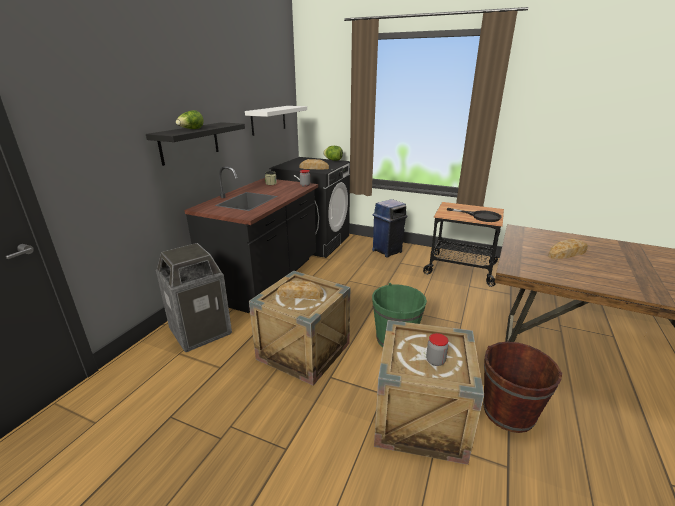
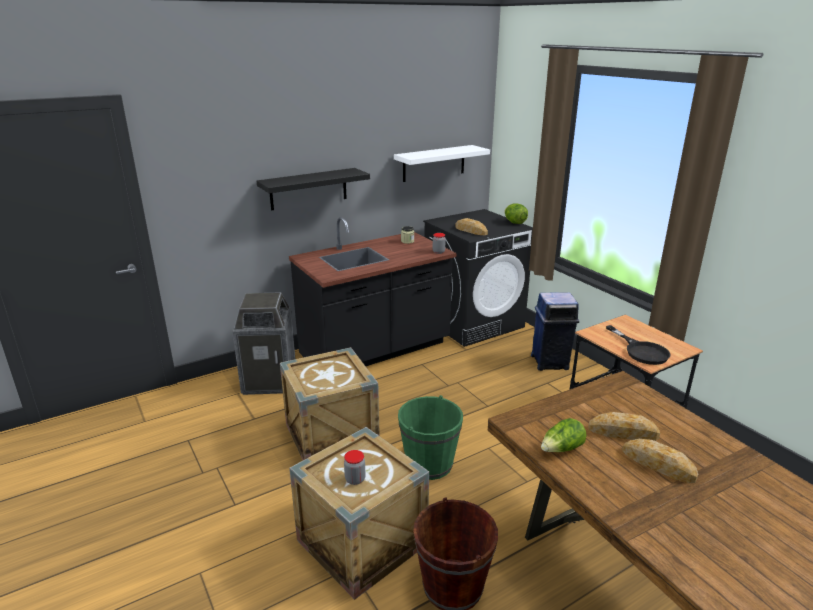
camera: 35 degrees right, 0 degrees up
lettuce [176,110,204,129] -> lettuce moved to [541,418,587,452]
bread [277,281,324,299] -> bread moved to [622,439,698,483]

